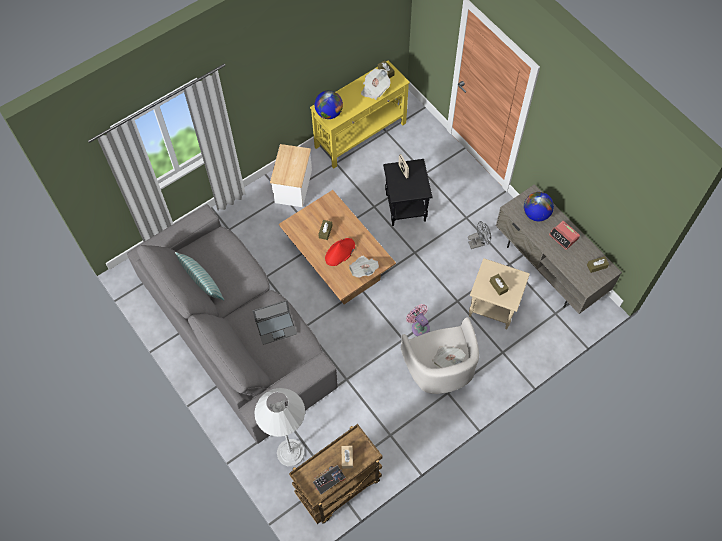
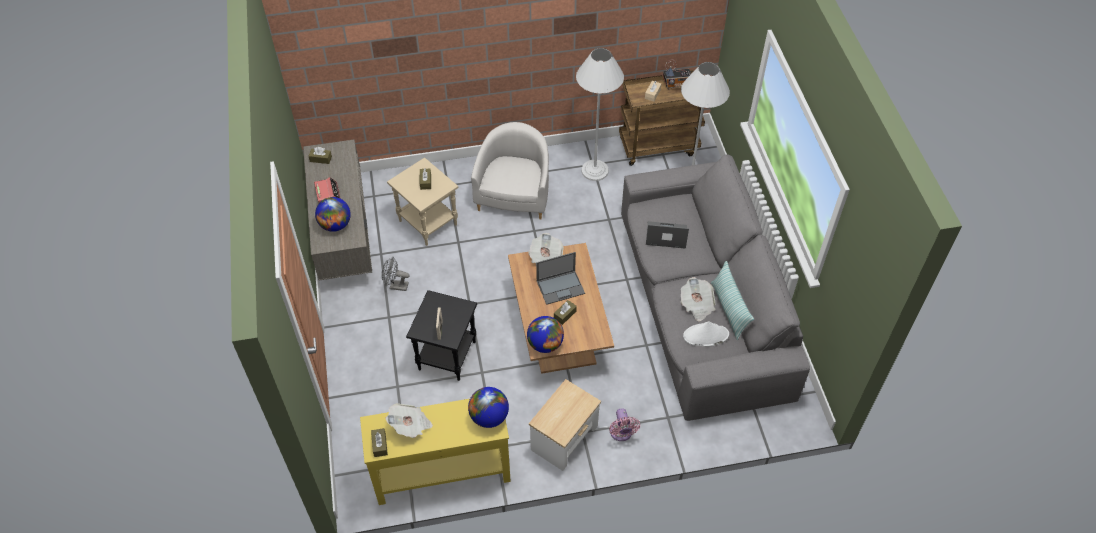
camera: 155 degrees left, 10 degrees down
red hat [325,238,355,266] -> laptop [536,252,585,305]
pink fan [406,304,430,336] -> pink fan moved to [609,408,640,441]
newspaper [432,346,466,368] -> newspaper moved to [681,277,716,322]
none -> globe [527,316,564,353]
none -> white floor lamp [576,48,624,181]
none -> white hat [683,321,729,347]

